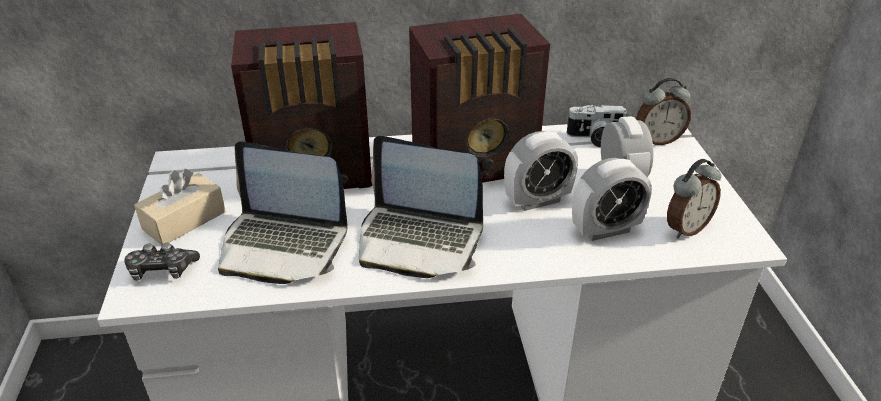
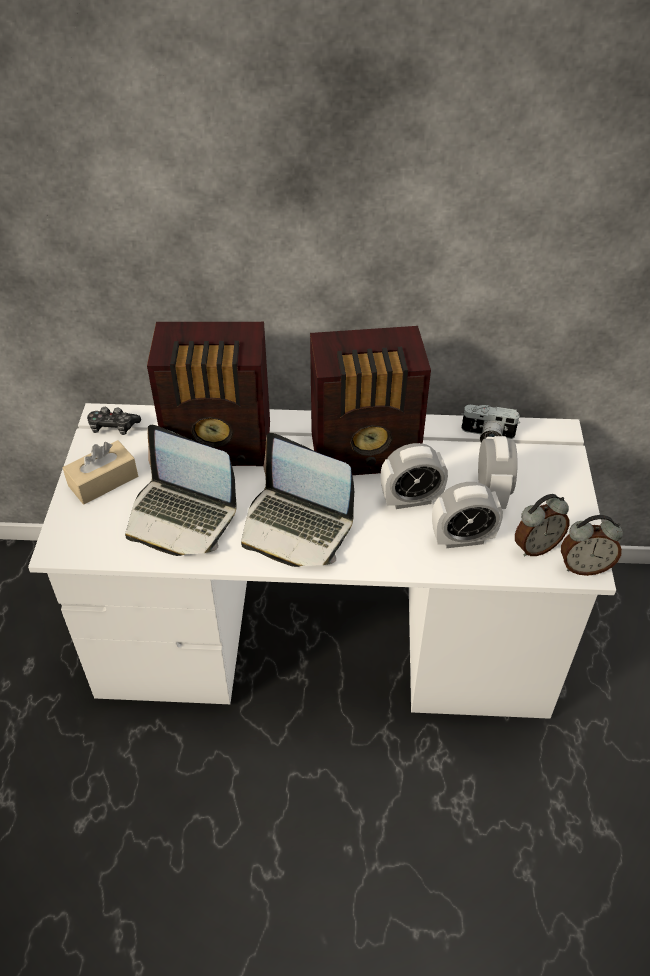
camera: 10 degrees right, 10 degrees up
game controller [124,243,200,281] -> game controller moved to [87,407,141,435]
alarm clock [636,78,691,145] -> alarm clock moved to [561,515,623,576]

